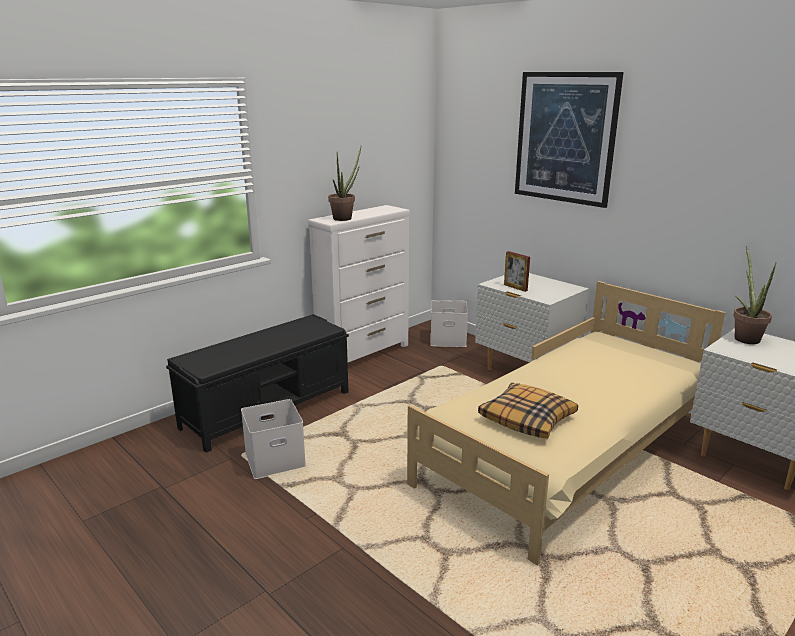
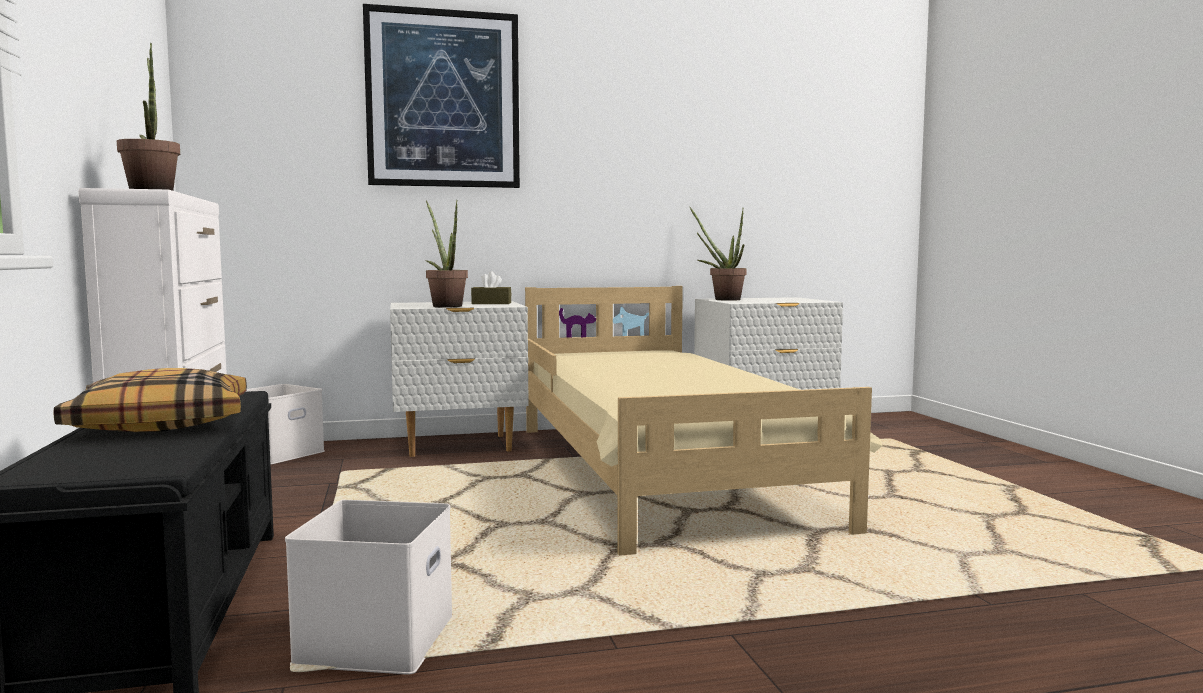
camera: 60 degrees left, 15 degrees down
pillow [478,383,578,439] -> pillow moved to [53,368,247,432]
picture frame [504,251,530,292] -> potted plant [426,200,468,307]
none -> brown tissue box [471,272,511,304]

